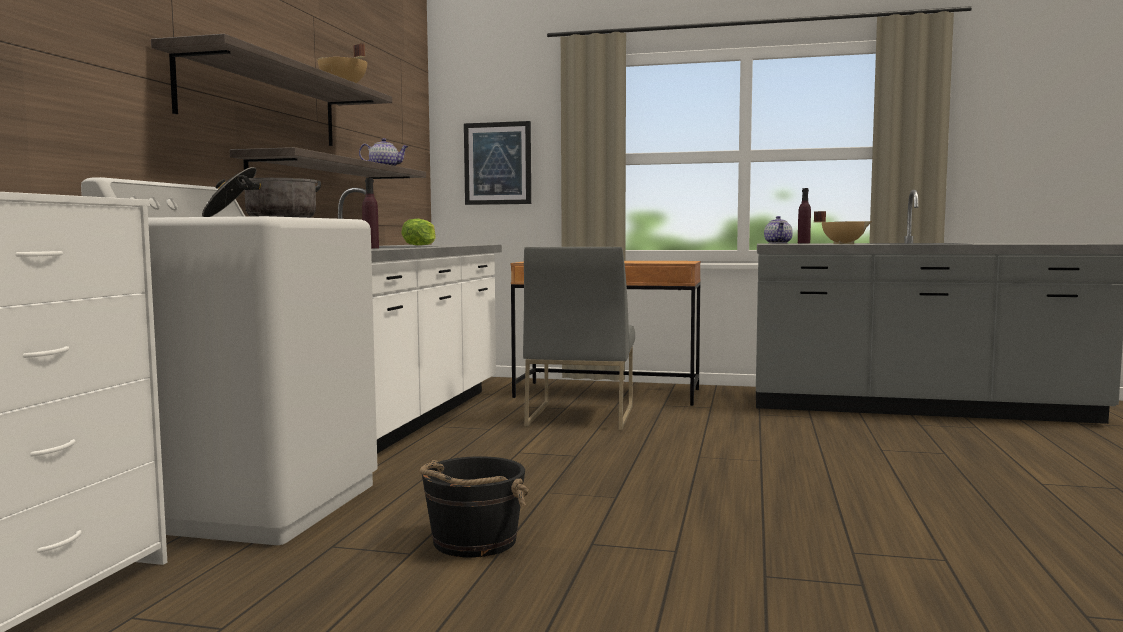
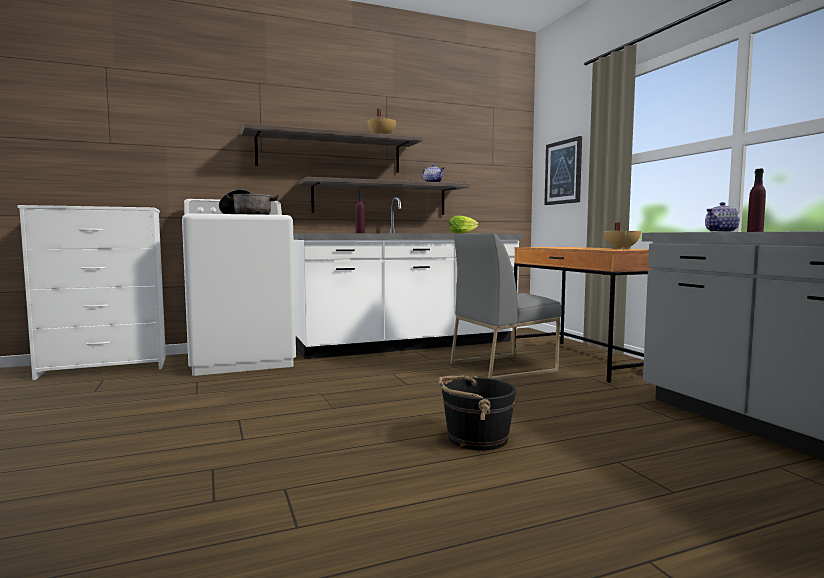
camera: 55 degrees right, 0 degrees up
black bucket [420,456,529,558] -> black bucket moved to [438,375,516,451]
beige cooking pot [814,211,872,244] -> beige cooking pot moved to [604,223,641,249]

